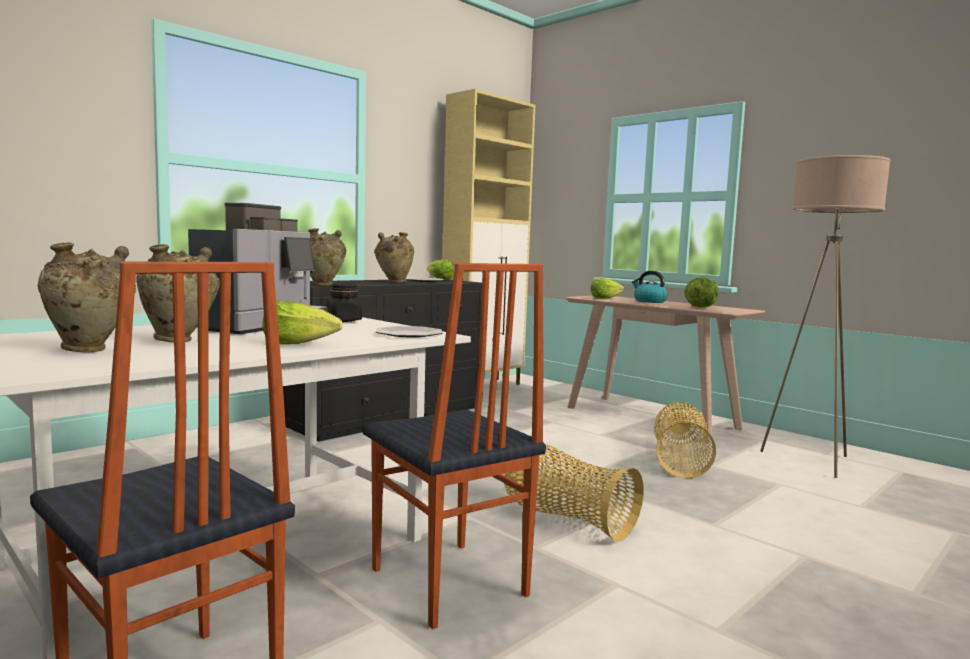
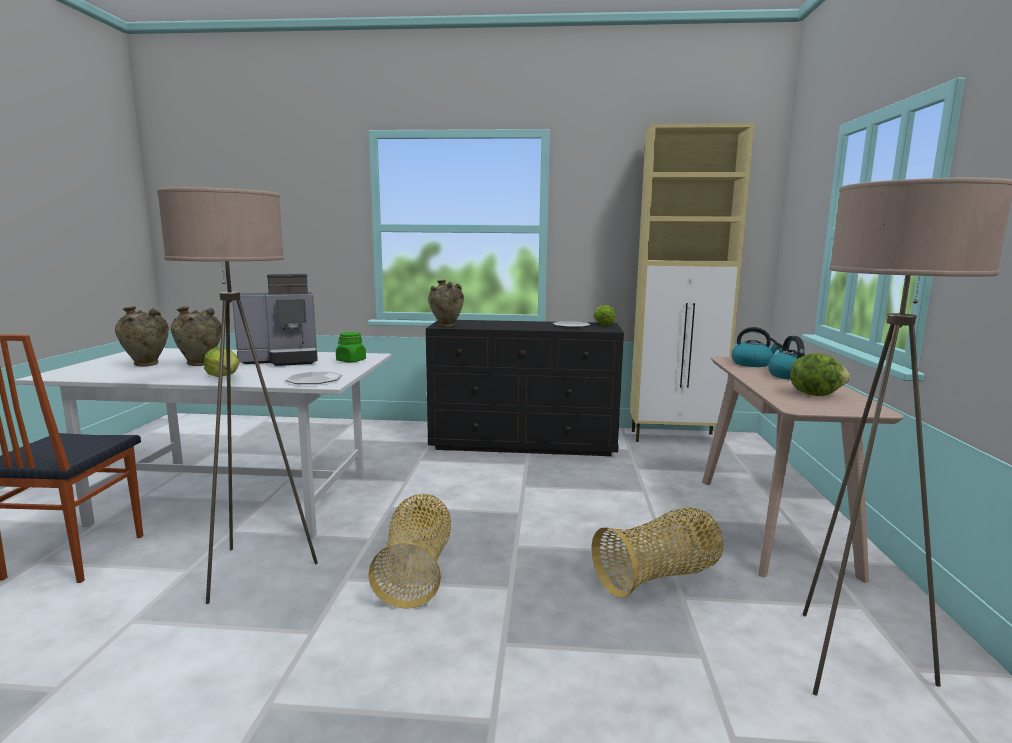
camera: 50 degrees right, 5 degrees up
black jar [326,284,362,322] -> green jar [336,332,366,362]
chair [362,263,546,629] -> beige floor lamp [157,187,318,604]
beige vase [374,232,414,283] -> none
lettuce [591,278,624,299] -> kettle [732,327,781,367]

